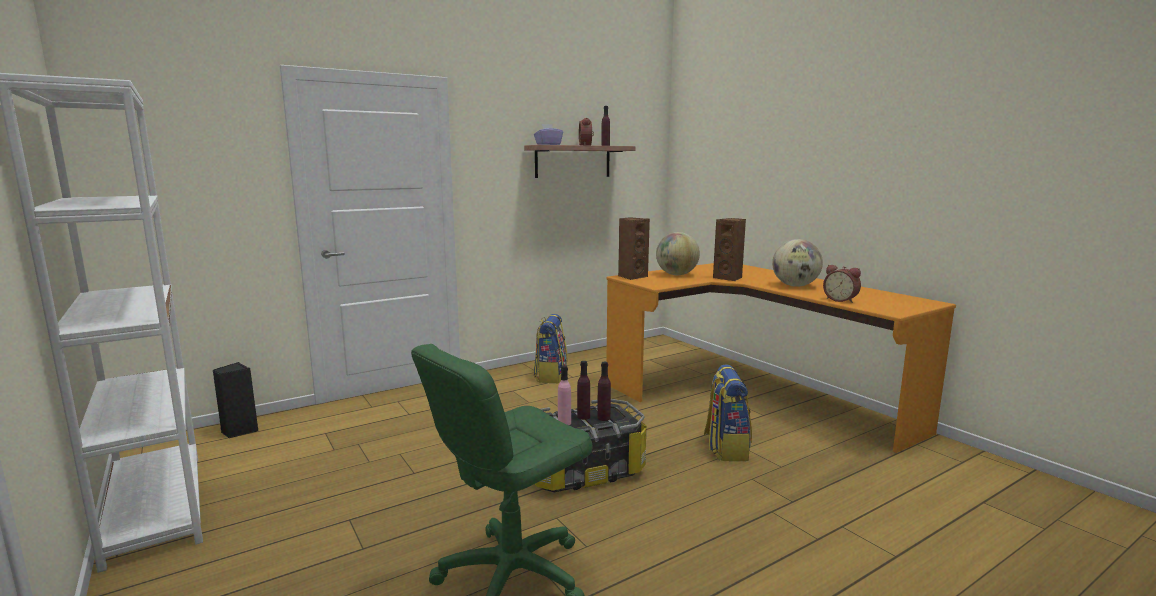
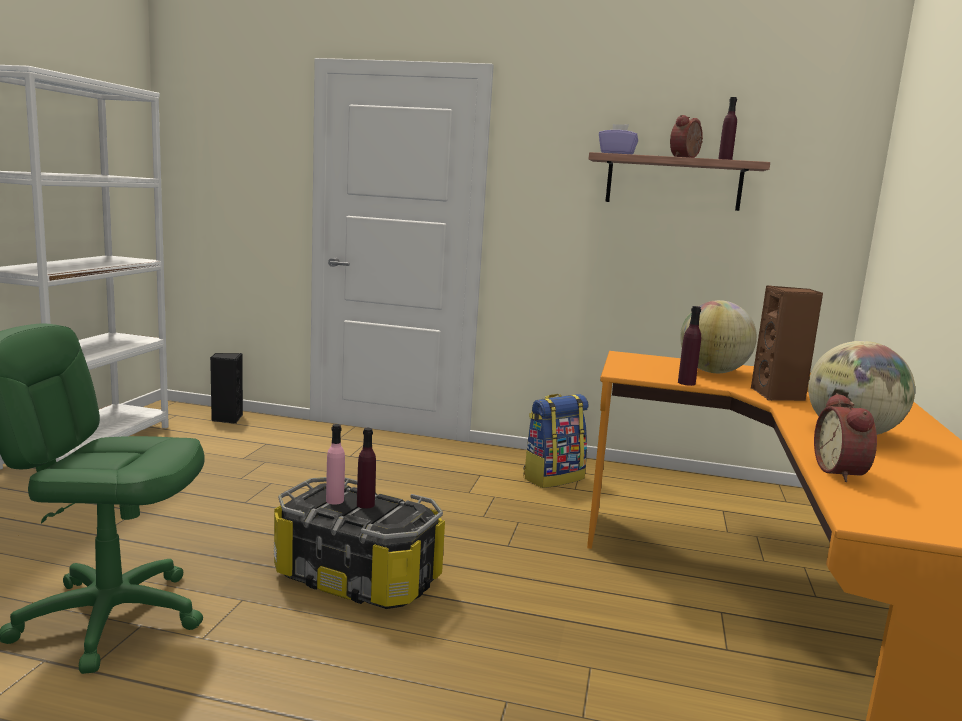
camera: 45 degrees right, 0 degrees up
purple bottle [598,362,611,421] -> purple bottle moved to [678,306,701,386]
brown speaker [618,217,650,280] -> none
backpack [704,364,752,461] -> none

